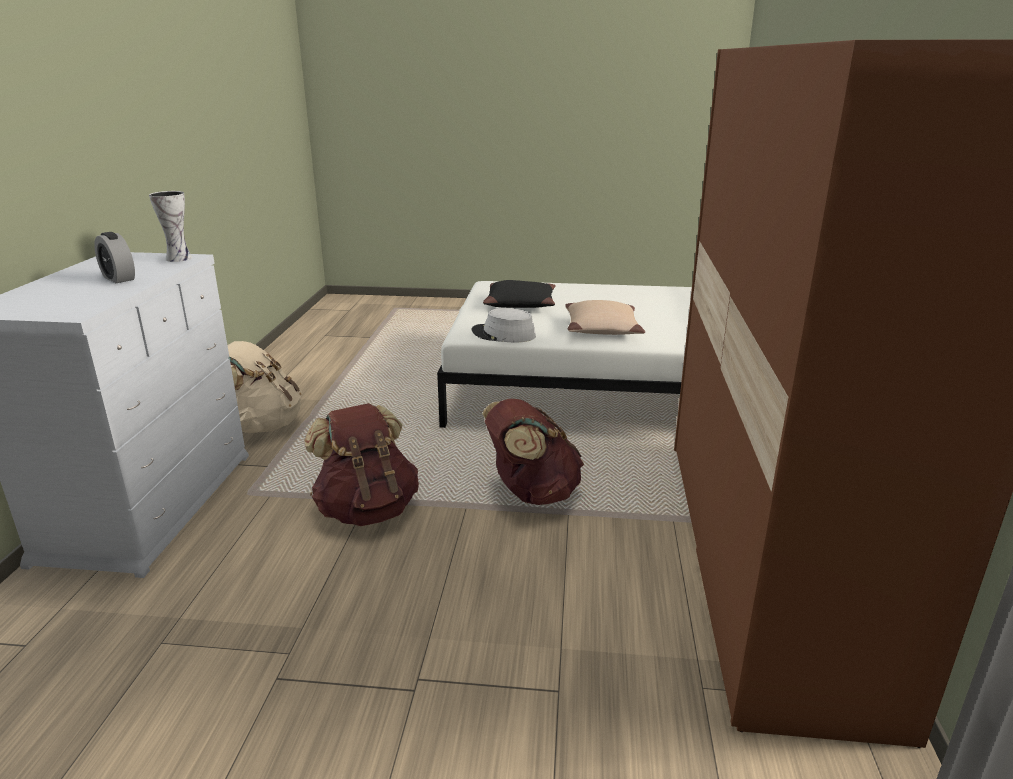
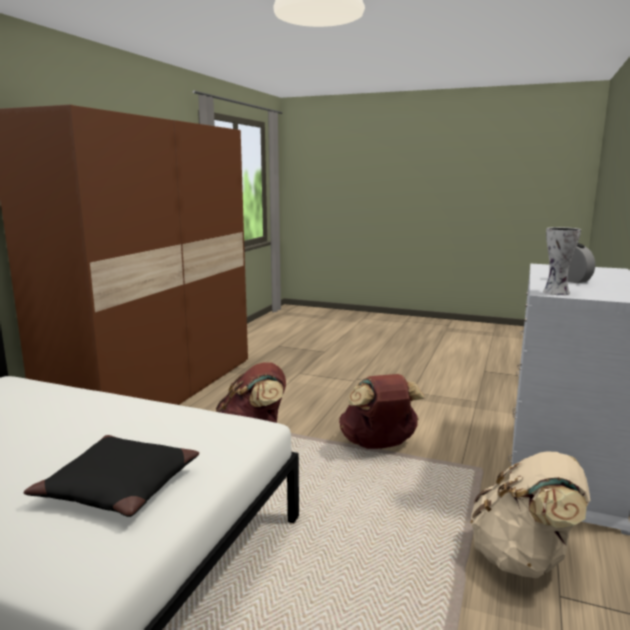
camera: 165 degrees left, 10 degrees down
grey hat [472,308,536,343] -> none
beige pillow [565,300,645,335] -> none

